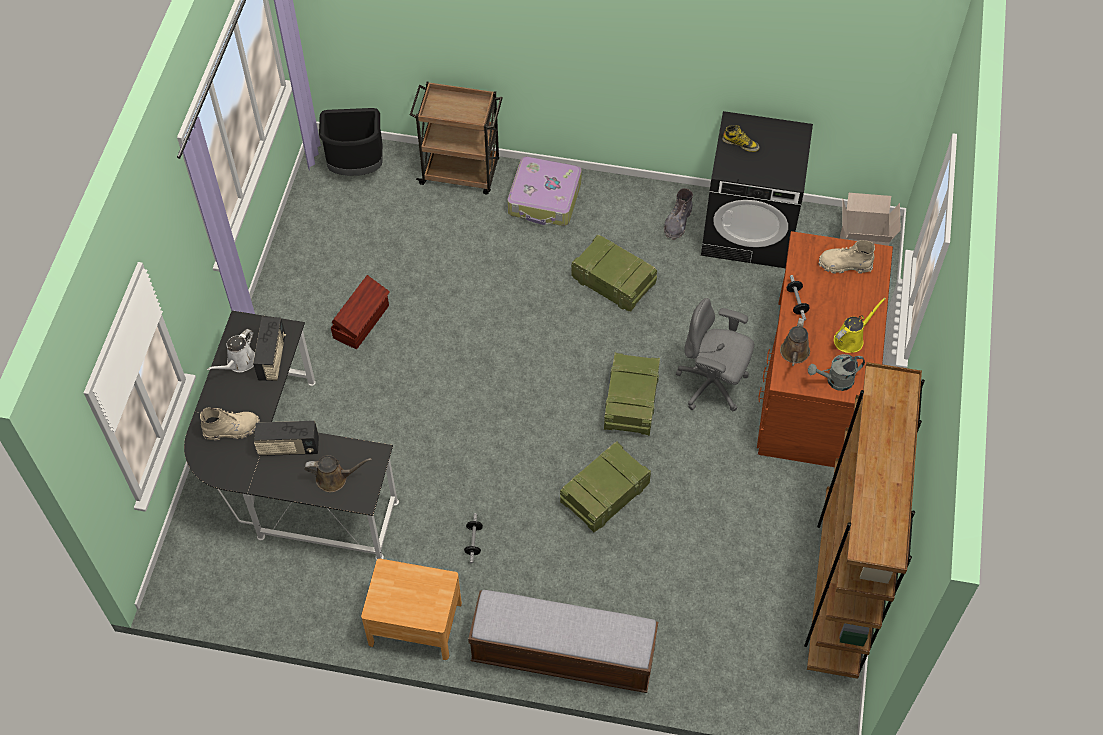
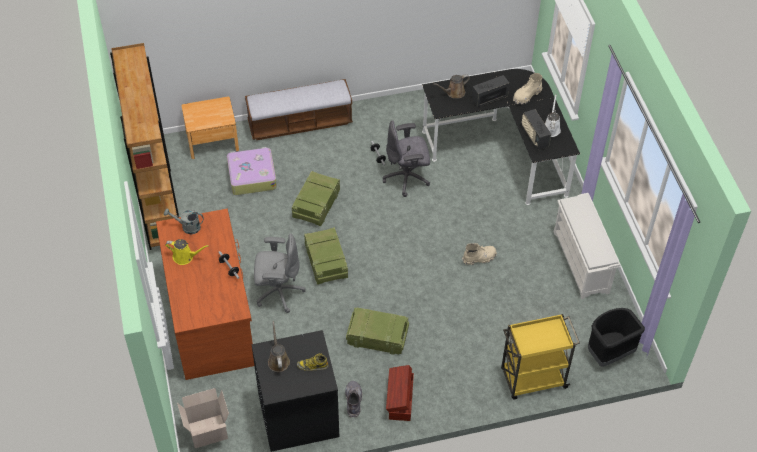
camera: 155 degrees right, 5 degrees down
brown storage box [331,275,390,349] -> brown storage box moved to [386,365,414,421]
brown nightstand [361,559,462,660] -> brown nightstand moved to [182,97,239,159]
brown cart [410,82,503,194] -> yellow cart [501,314,580,400]
suitcase [507,156,582,226] -> suitcase moved to [227,147,277,195]
brown watering can [780,318,810,366] -> brown watering can moved to [268,321,290,372]
grey watering can [808,354,865,391] -> grey watering can turned 135 degrees counterclockwise [164,208,204,234]
beige boot [818,240,875,274] -> beige boot moved to [462,243,497,265]
yellow watering can [834,297,886,353] -> yellow watering can turned 105 degrees counterclockwise [165,239,209,265]
none -> grey office chair [383,120,430,197]
none -> white shoe rack [554,193,620,299]

